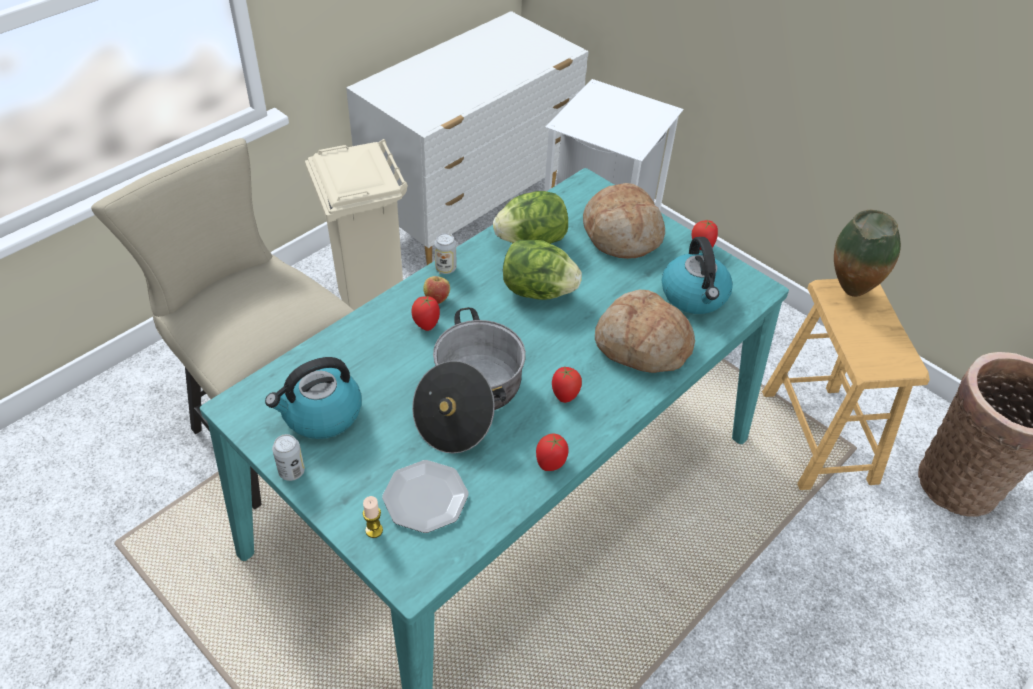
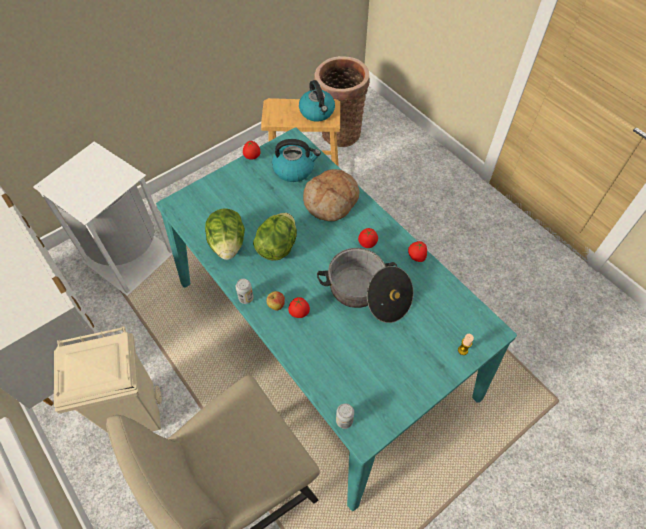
camera: 80 degrees left, 10 degrees up
kettle [265,357,362,439] -> kettle moved to [299,80,335,122]
can [272,434,305,481] -> can moved to [336,404,354,429]
plate [382,460,469,533] -> none
bread [583,183,665,259] -> none
vase [834,210,901,297] -> none

